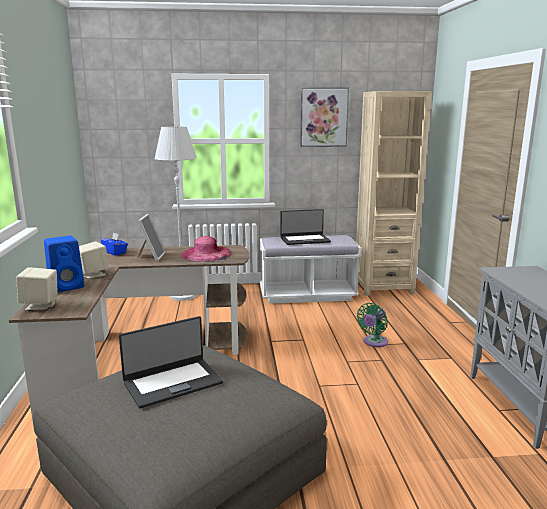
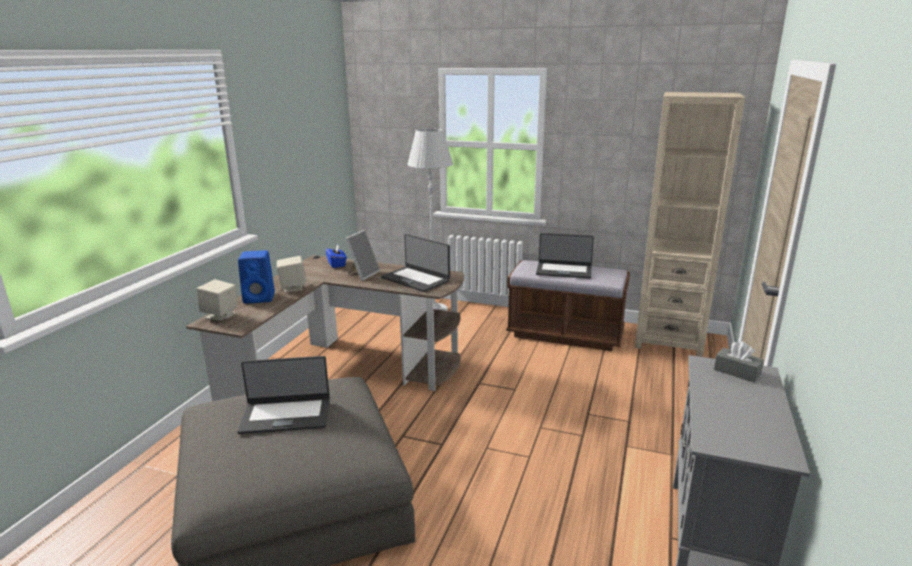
camera: 25 degrees right, 5 degrees up
pink hat [181,236,231,262] -> laptop [381,234,450,292]
white bench [260,235,361,304] -> brown bench [506,260,630,351]
picture [300,87,349,147] -> none
green fan [357,303,388,347] -> none
none -> grey tissue box [714,341,764,383]

